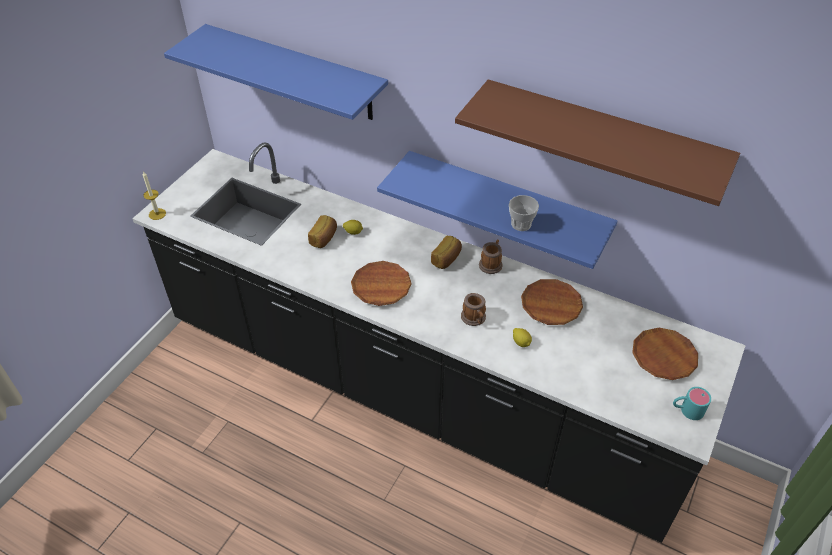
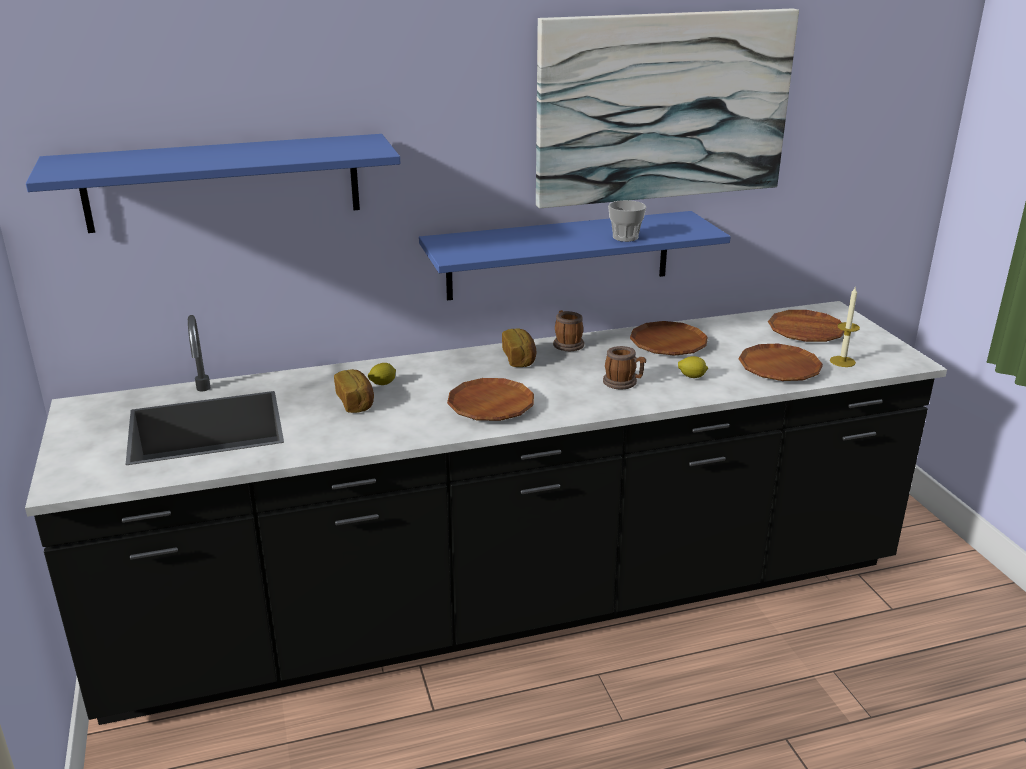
camera: 45 degrees left, 20 degrees down
candle [143,171,166,220] -> candle moved to [830,286,860,367]
brown shelf [455,79,740,206] -> picture [536,8,799,208]
turquoise mug [673,387,711,420] -> none
none -> brown plate [738,344,823,381]

